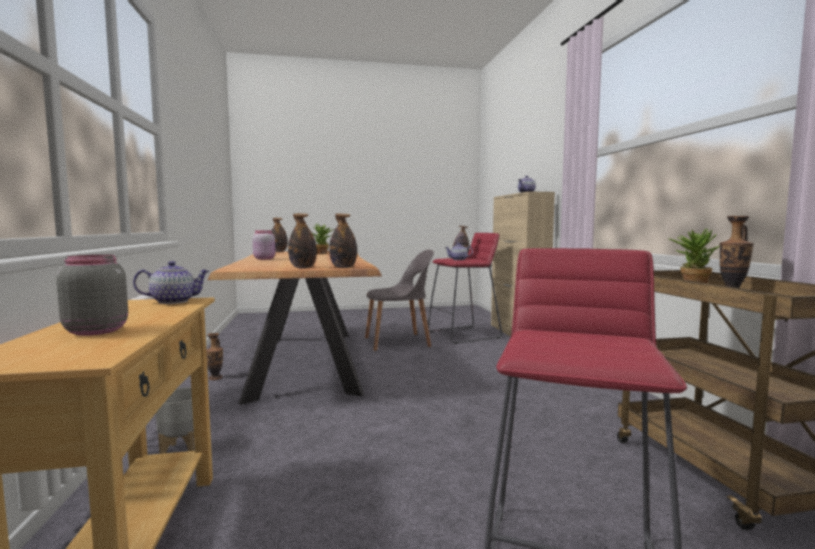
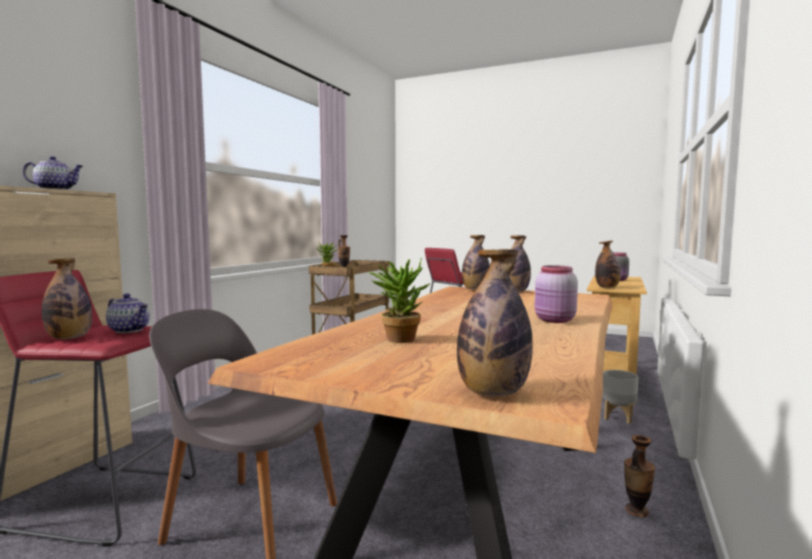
camera: 145 degrees left, 0 degrees up
teapot [133,261,209,304] -> bottle [595,241,621,288]

